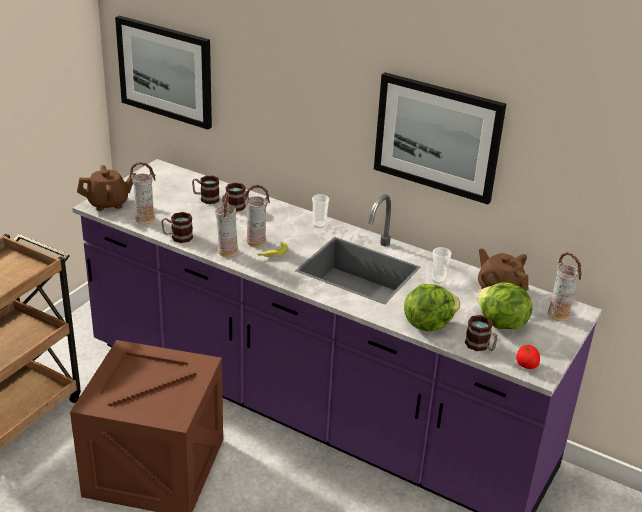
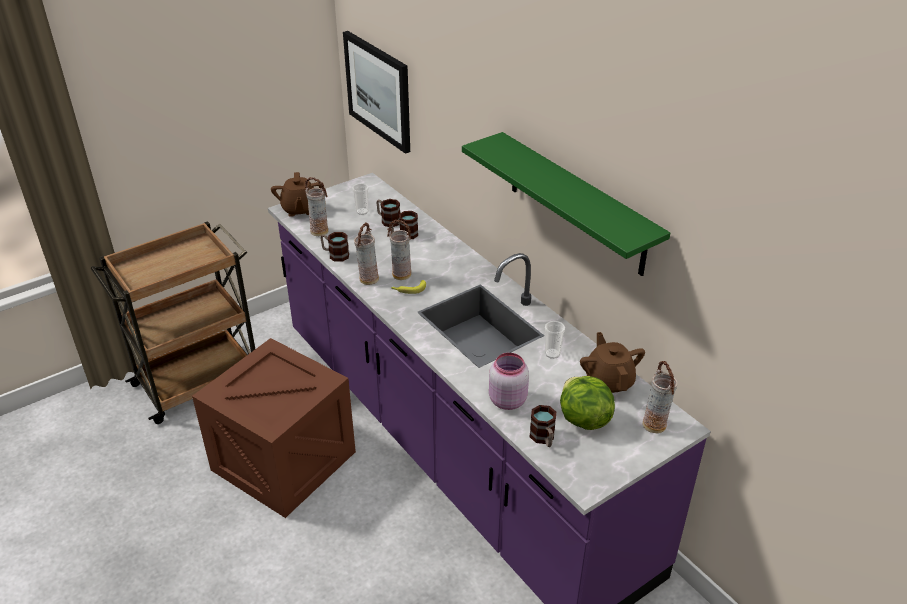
camera: 25 degrees right, 5 degrees up
brown teapot [77,165,136,211] -> brown teapot turned 75 degrees clockwise [271,172,322,217]
cup [312,194,329,228] -> cup moved to [352,183,369,215]
picture [374,72,506,204] -> green shelf [462,132,670,276]
lettuce [404,284,461,331] -> pink jar [489,353,529,410]
tomato [516,345,540,369] -> none

